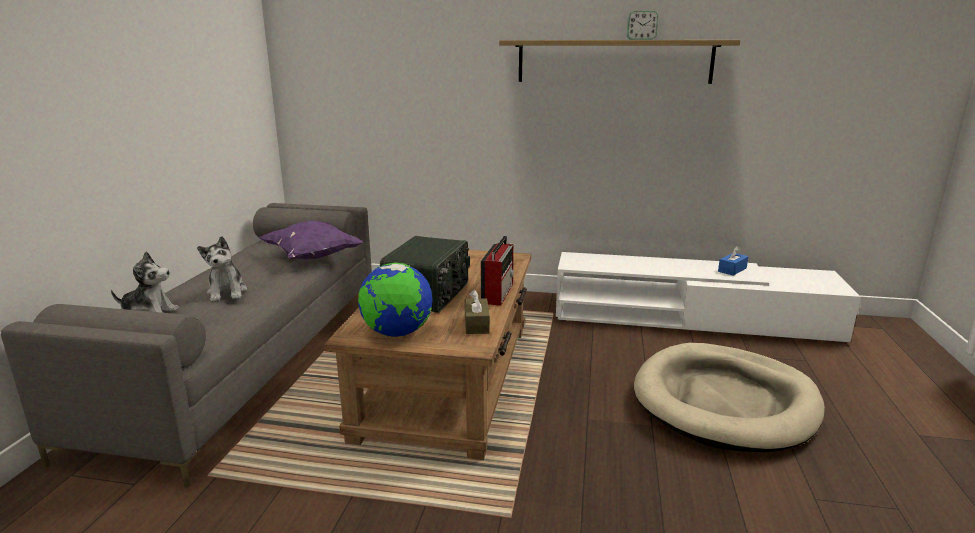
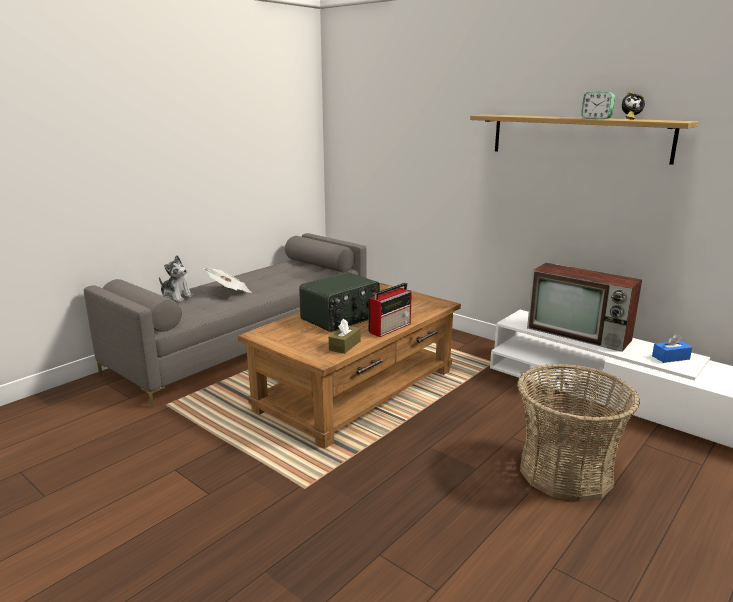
camera: 30 degrees right, 0 degrees up
plush toy [197,236,247,301] -> newspaper [203,268,252,293]
purple pillow [259,221,363,259] -> none
globe [358,263,432,337] -> none
beige dog bed [634,343,825,452] -> basket [517,364,640,502]
none -> television [527,263,642,352]
none -> alarm clock [622,92,645,120]

